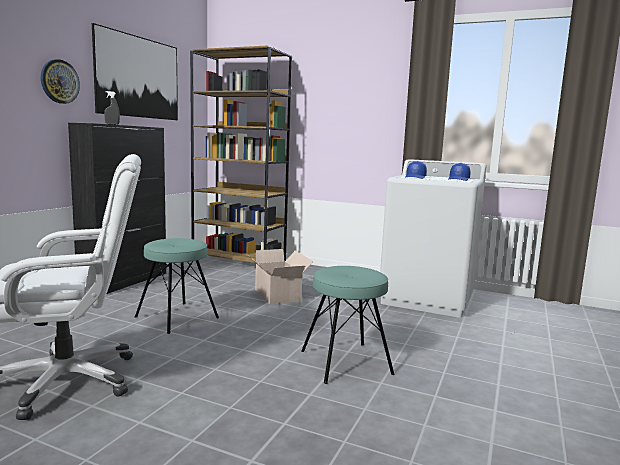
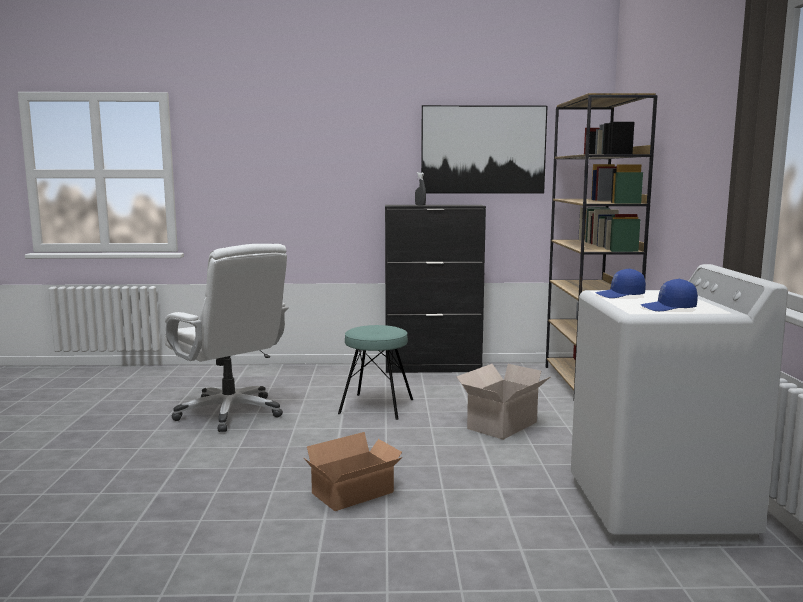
camera: 65 degrees right, 0 degrees up
wall clock [41,59,80,104] -> none
turquoise stool [301,266,394,384] -> cardboard box [304,432,403,511]

